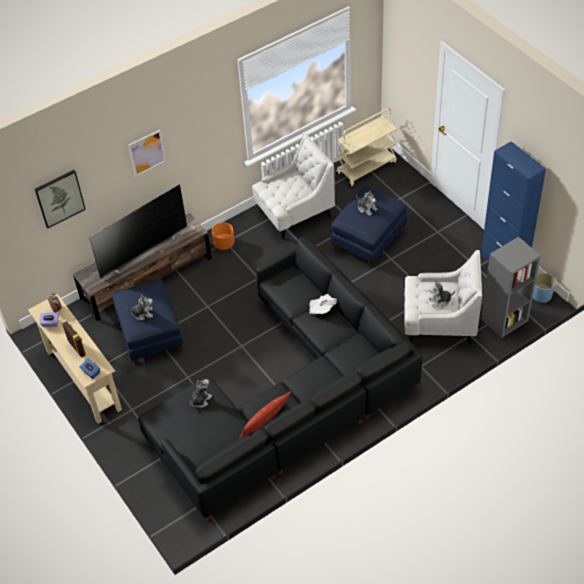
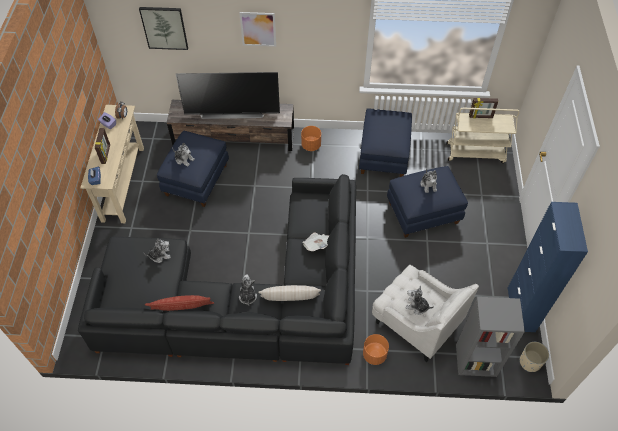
camera: 35 degrees right, 5 degrees up
white armchair [252,133,335,239] -> blue ottoman [359,108,412,177]
blue planter [533,273,556,303] -> beige planter [520,342,549,372]
none -> plush toy [239,275,257,306]
none -> beige pillow [258,285,321,301]
none -> orange planter [363,334,389,365]
none -> picture frame [469,98,498,118]

